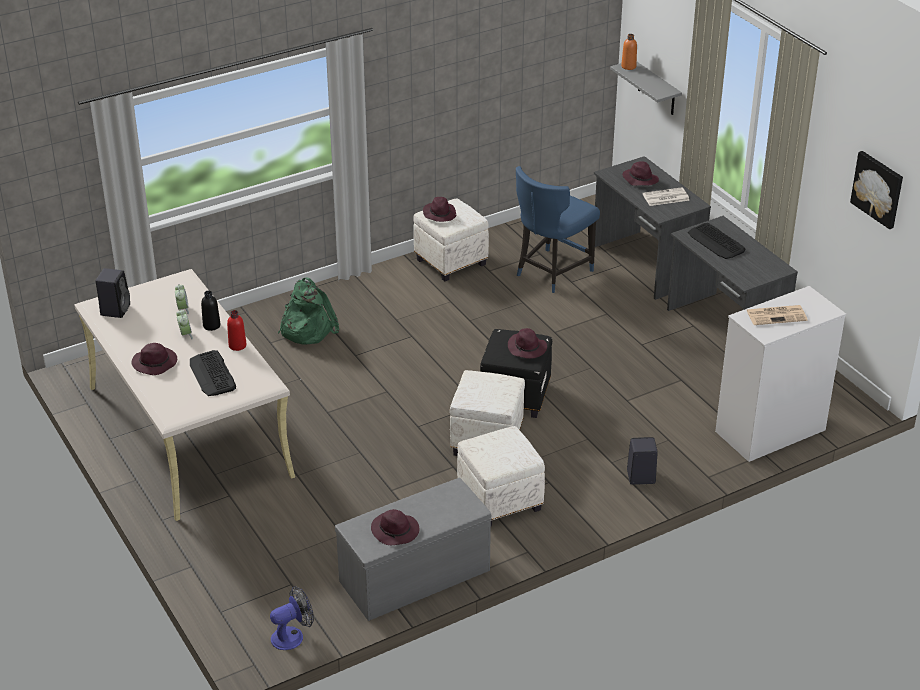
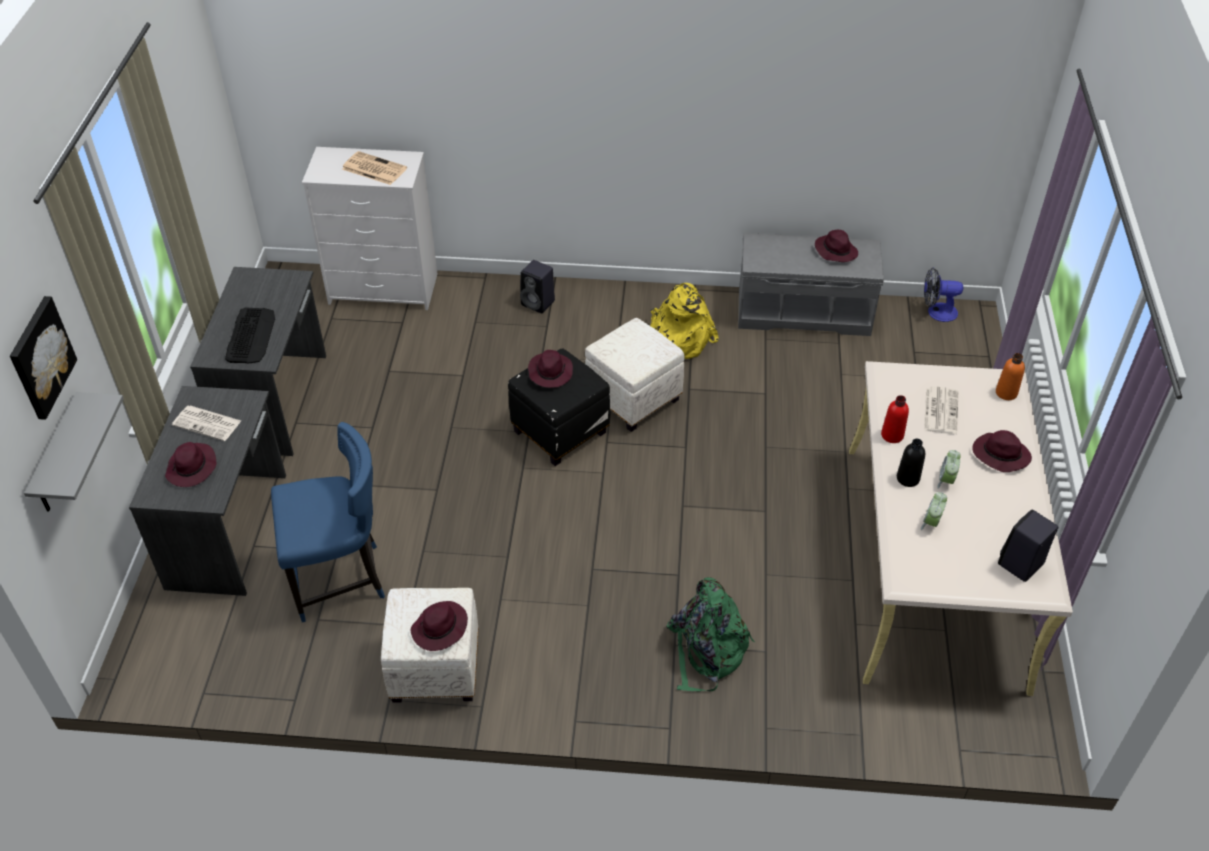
camera: 145 degrees left, 10 degrees up
keyboard [190,350,236,396] -> newspaper [924,386,958,434]
white ottoman [457,426,545,526] -> yellow backpack [650,283,719,359]
orange bottle [621,34,637,70] -> orange bottle moved to [996,353,1025,400]
picture [850,151,903,229] -> picture moved to [10,296,77,420]

